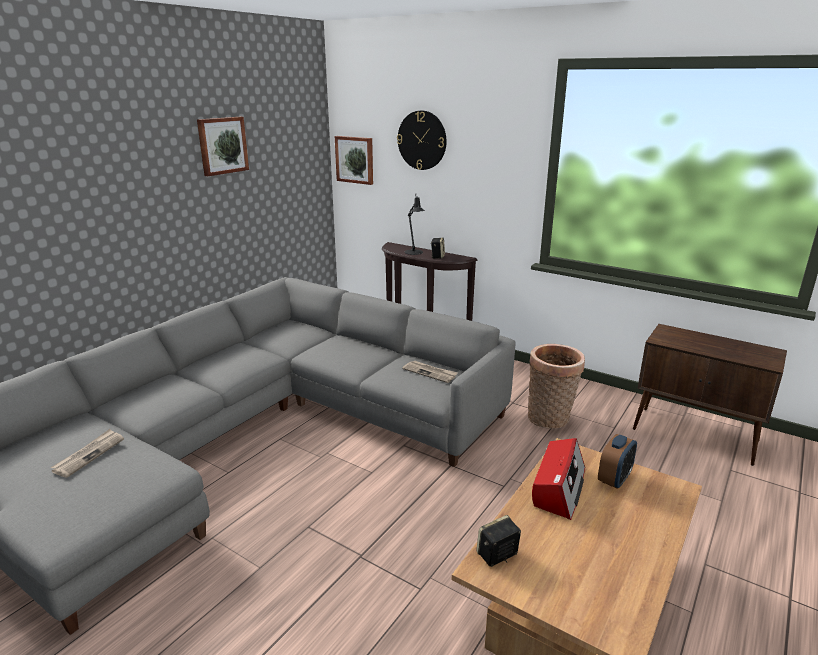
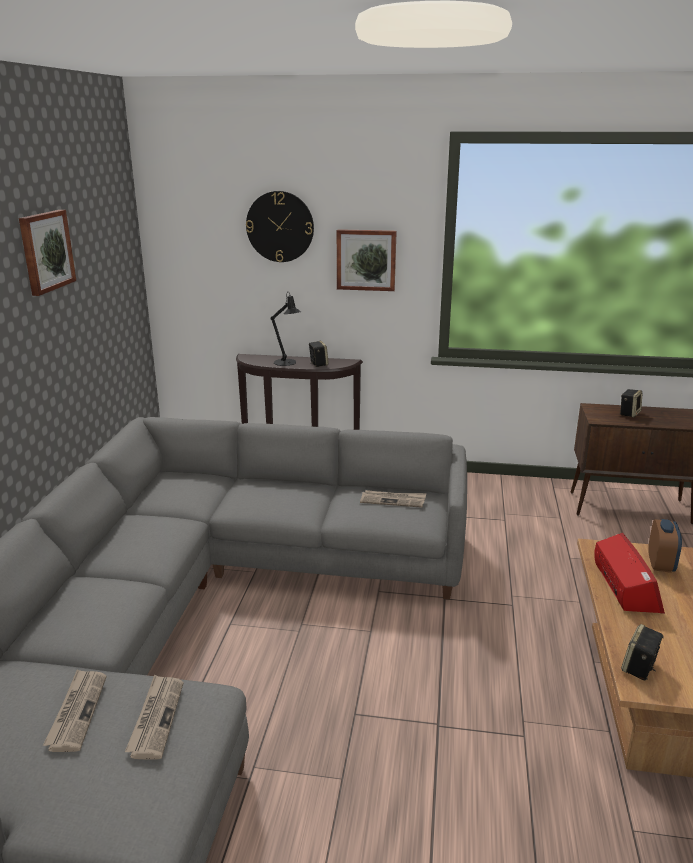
camera: 25 degrees left, 0 degrees up
picture [335,136,373,185] -> picture moved to [337,229,397,291]
basket [528,344,585,429] -> none
none -> newspaper [125,675,183,760]
none -> speaker [620,389,643,417]

